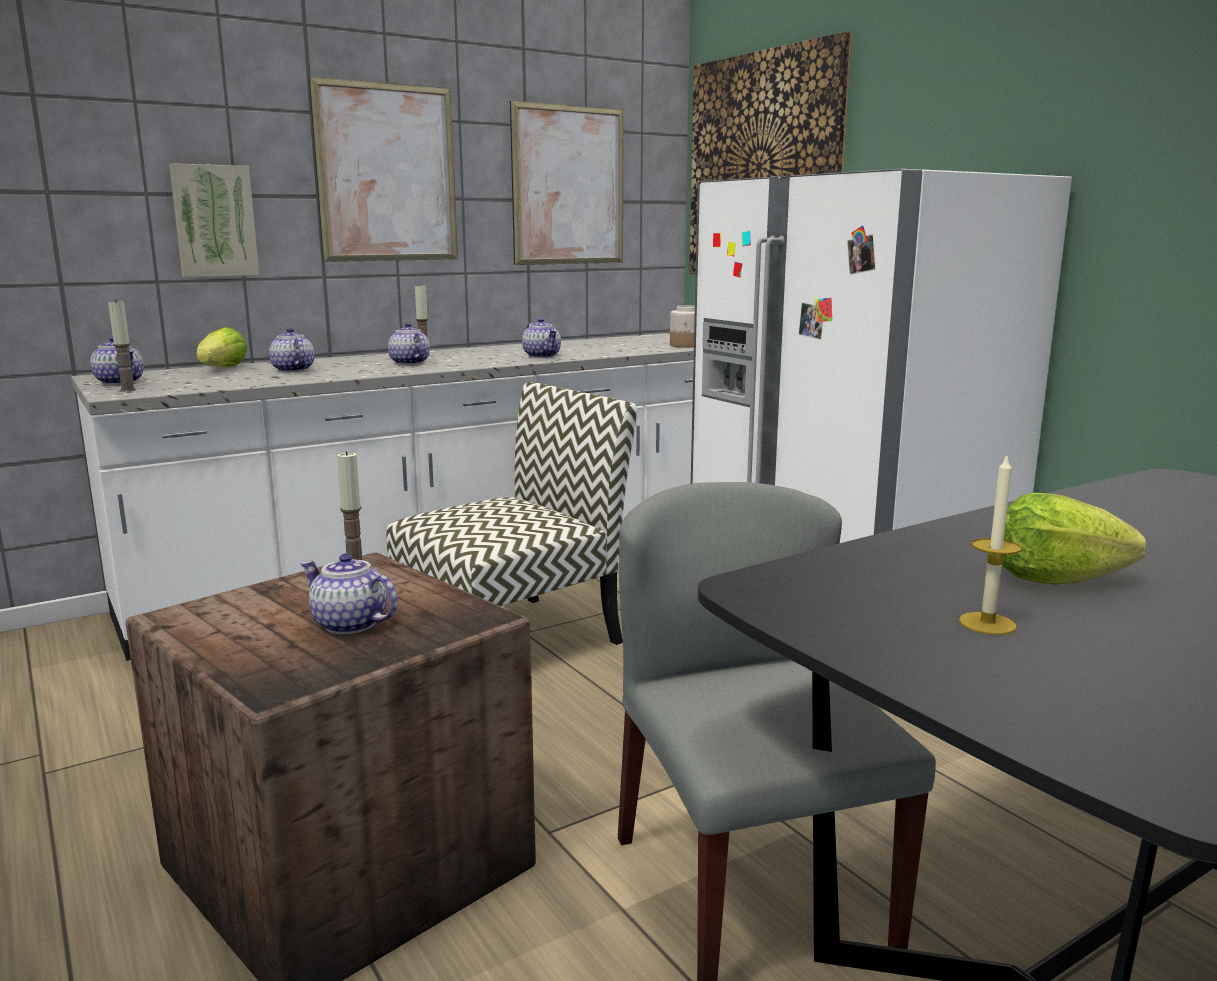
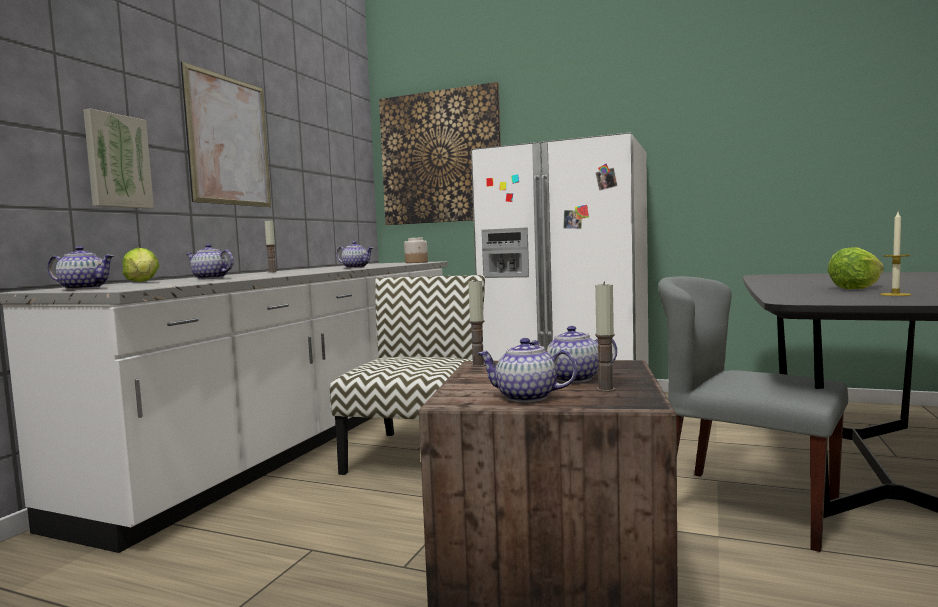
camera: 35 degrees left, 10 degrees down
candle [108,301,136,392] -> candle moved to [595,281,615,392]
teapot [388,323,430,365] -> teapot moved to [477,338,577,402]
picture [510,101,624,265] -> none

